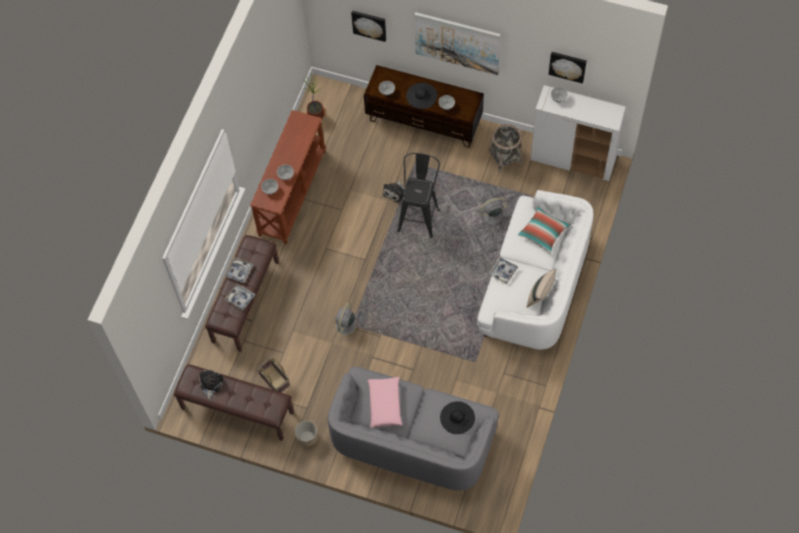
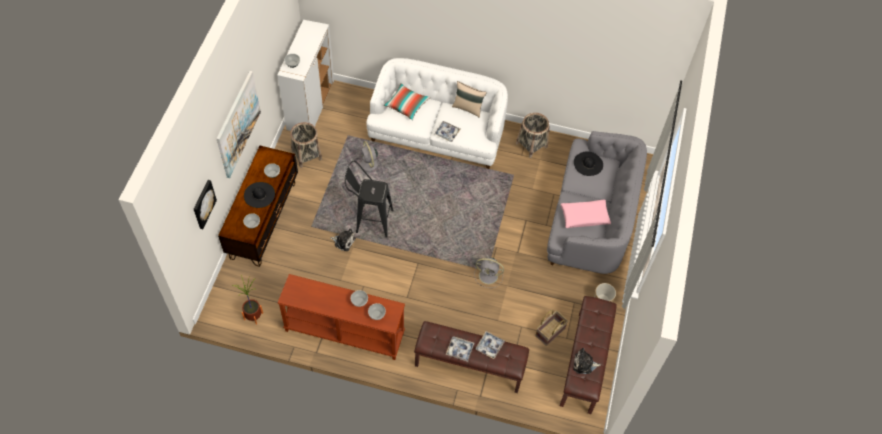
camera: 100 degrees left, 5 degrees down
picture [549,52,587,84] -> none
none -> basket [516,113,550,158]

